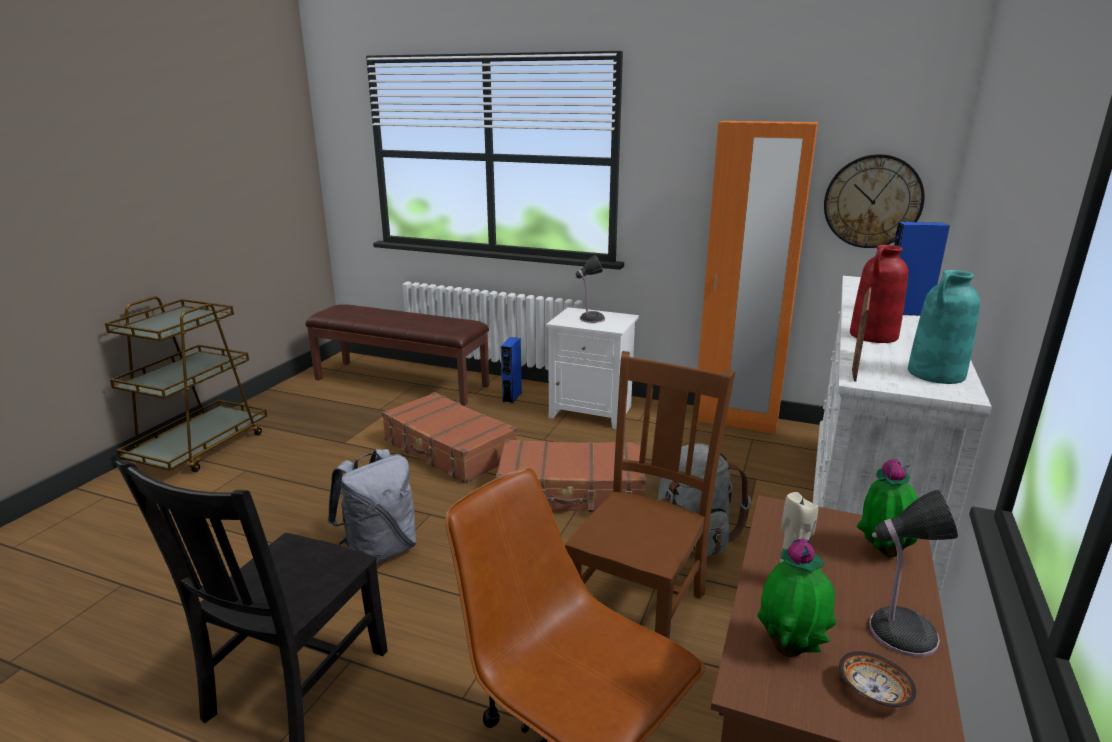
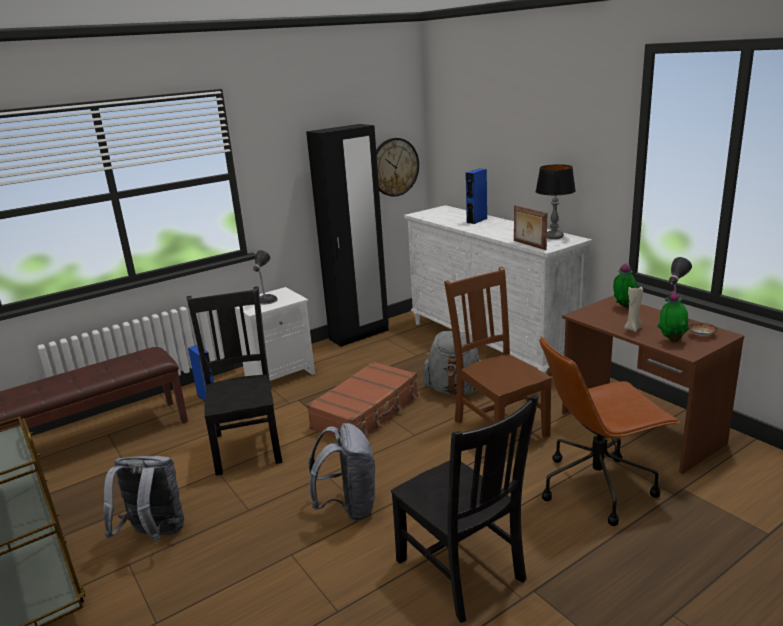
camera: 55 degrees left, 0 degrees up
brown suitcase [382,392,517,484] -> black chair [186,286,283,476]
orange wardrobe [698,121,818,434] -> black wardrobe [306,124,389,347]
red vase [850,245,908,343] -> none
turquoise vase [908,270,980,384] -> table lamp [535,164,576,239]
none -> grey backpack [103,456,185,542]

